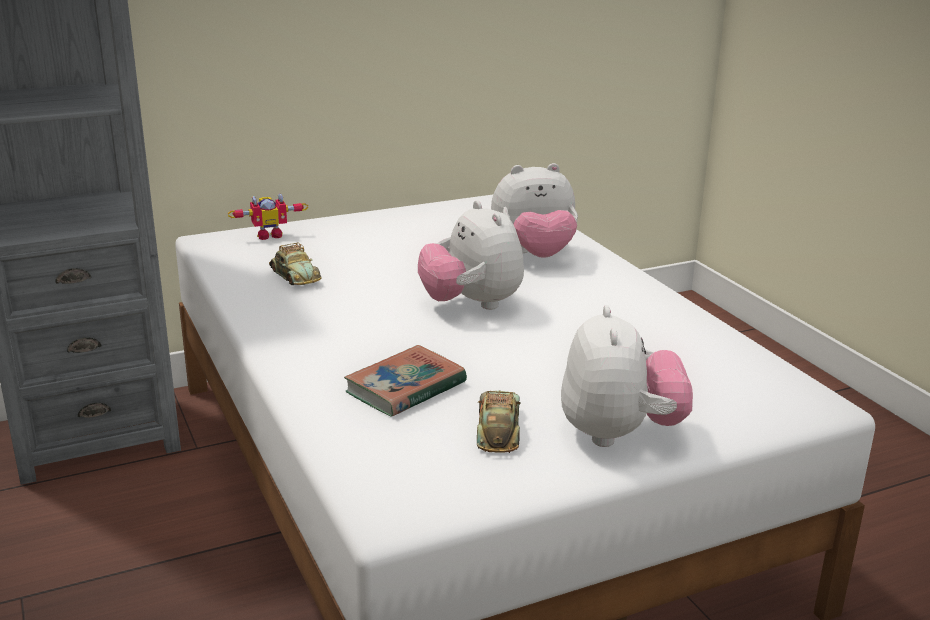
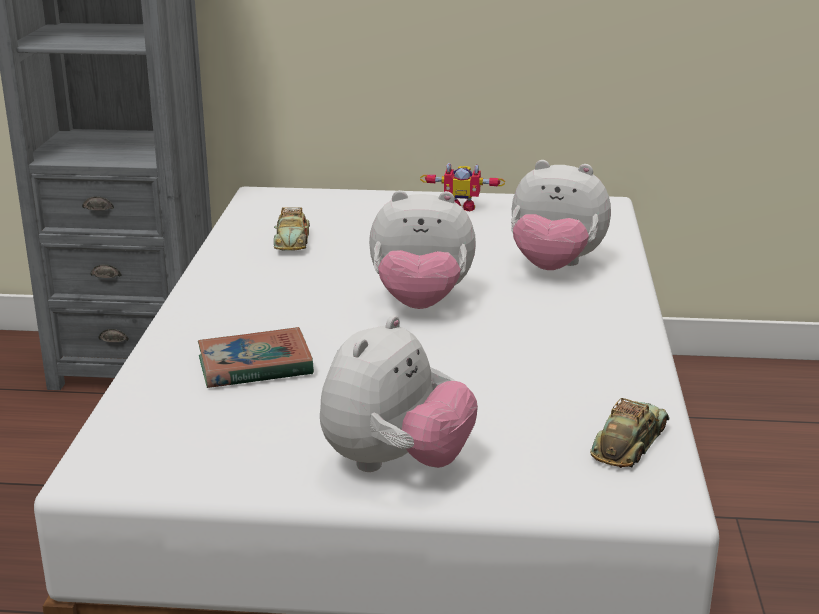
camera: 30 degrees right, 0 degrees up
toy robot [228,193,308,240] -> toy robot moved to [420,163,505,211]
plush toy [418,200,524,310] -> plush toy turned 90 degrees counterclockwise [369,190,476,309]
toy car [477,390,521,453] -> toy car moved to [590,398,670,468]

